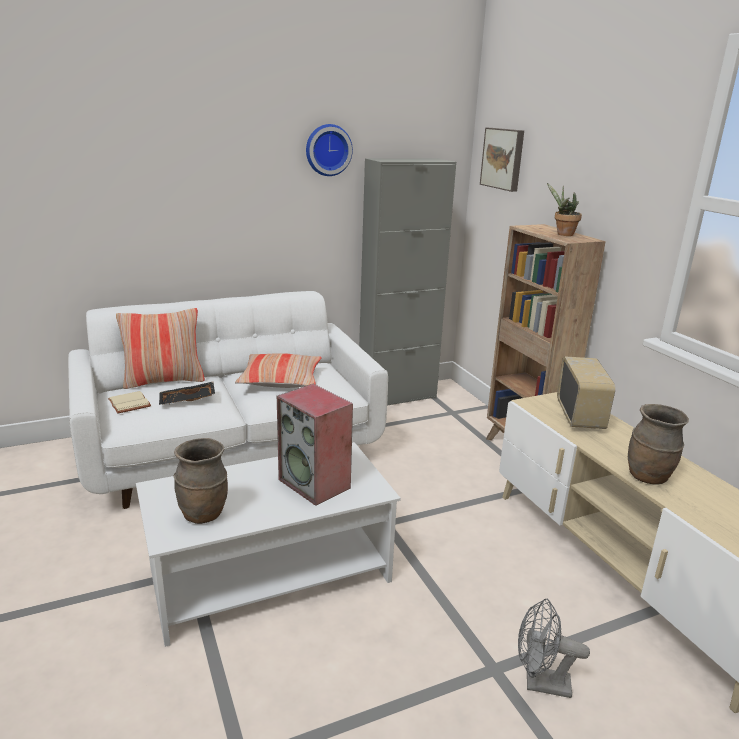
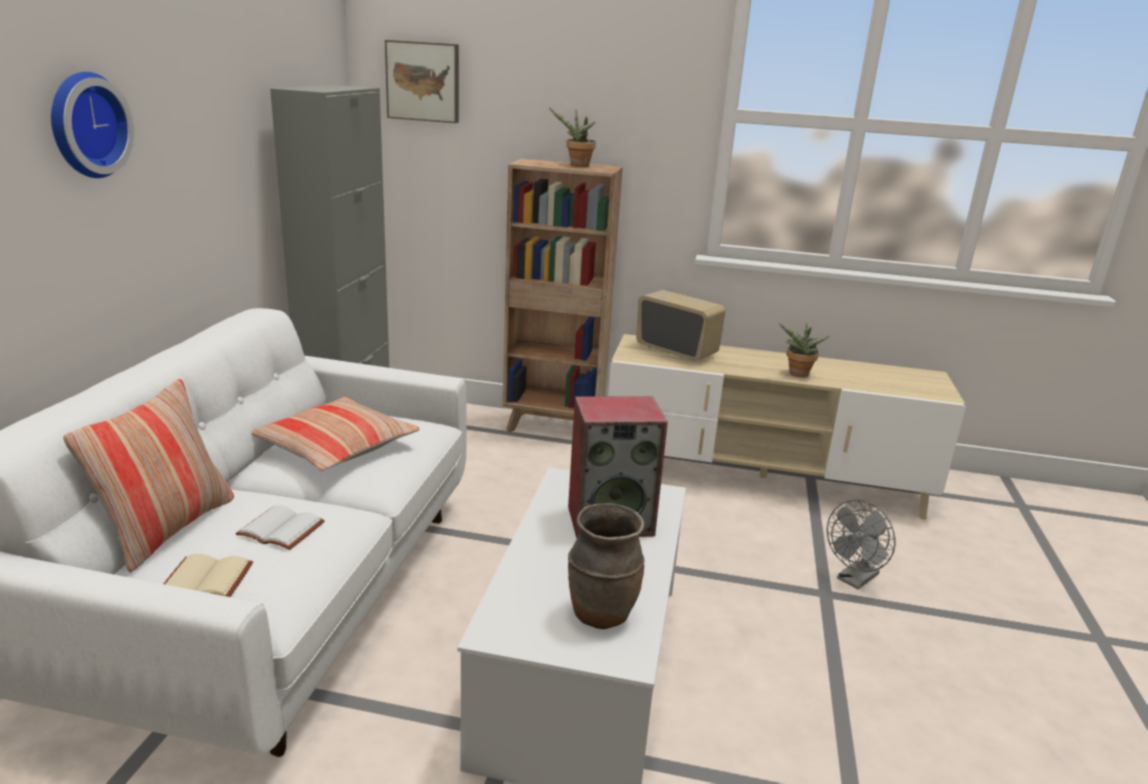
camera: 55 degrees left, 0 degrees up
black tray [159,382,215,405] -> white book [236,505,325,550]
wall clock [306,124,353,176] -> wall clock moved to [51,72,134,178]
brown vase [628,404,689,485] -> potted plant [779,323,829,377]

